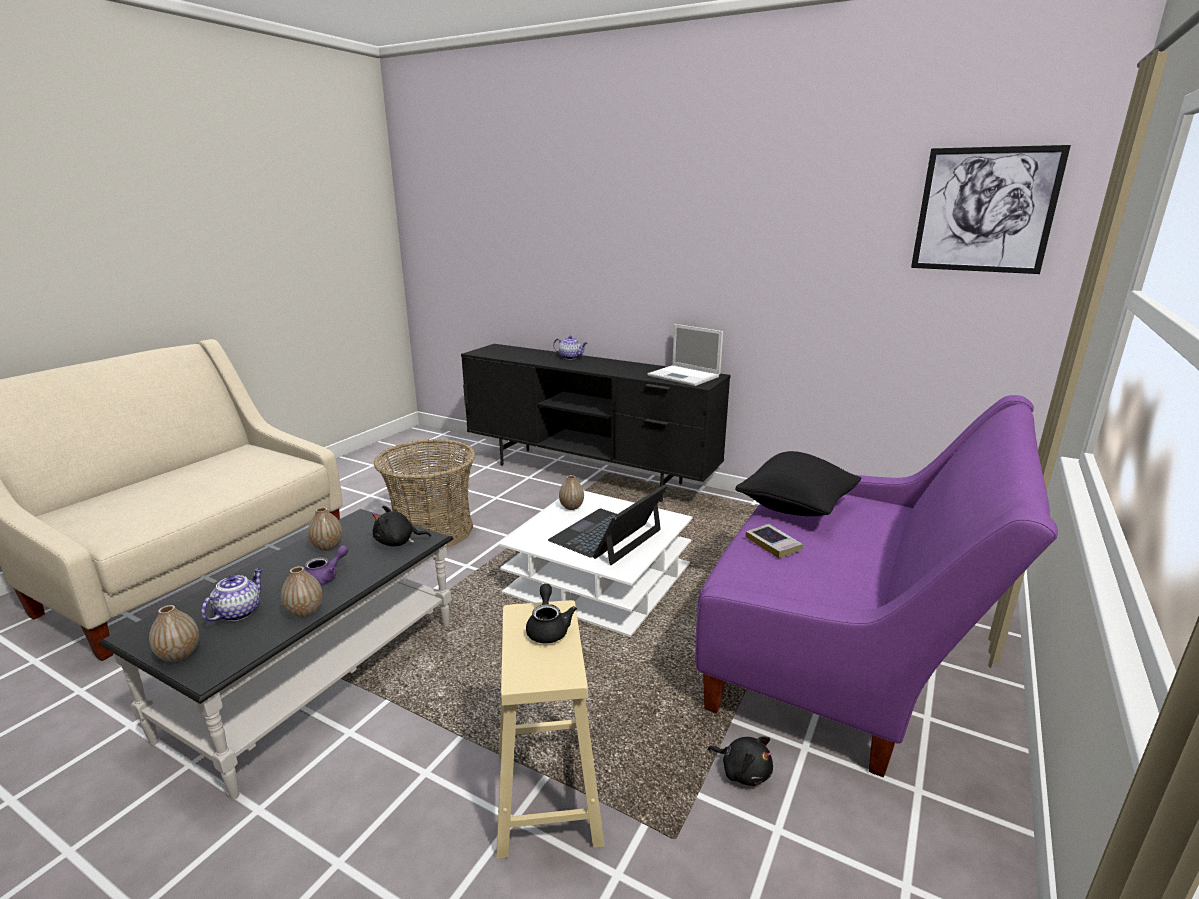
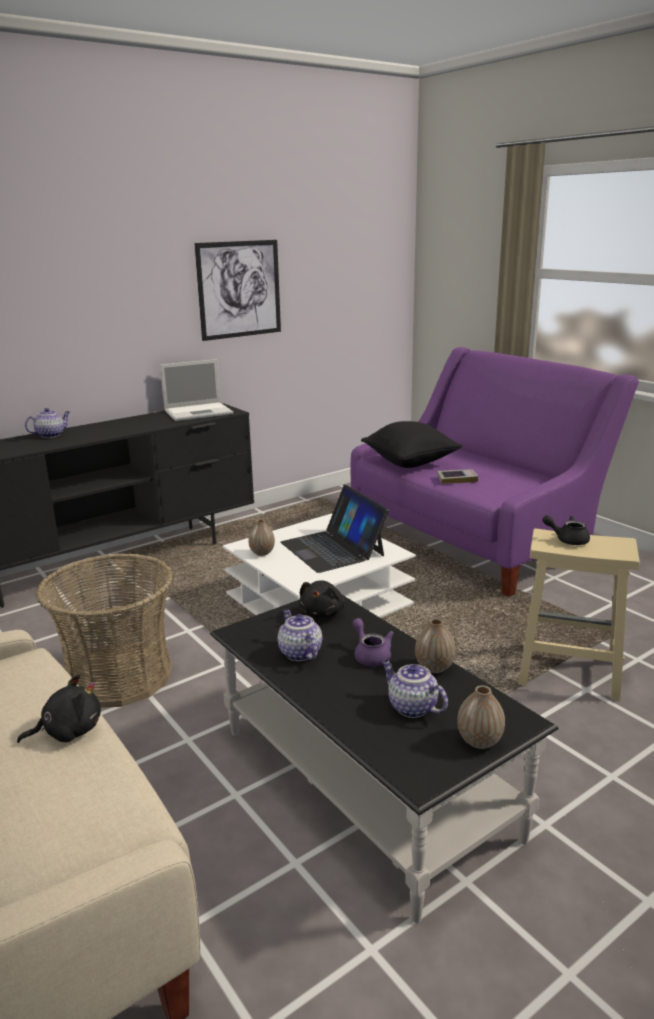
camera: 65 degrees left, 0 degrees up
vase [308,507,343,551] -> teapot [278,609,322,661]
black plush toy [708,736,773,786] -> black plush toy moved to [17,674,101,743]
picture [911,145,1071,274] -> picture moved to [194,240,281,341]

